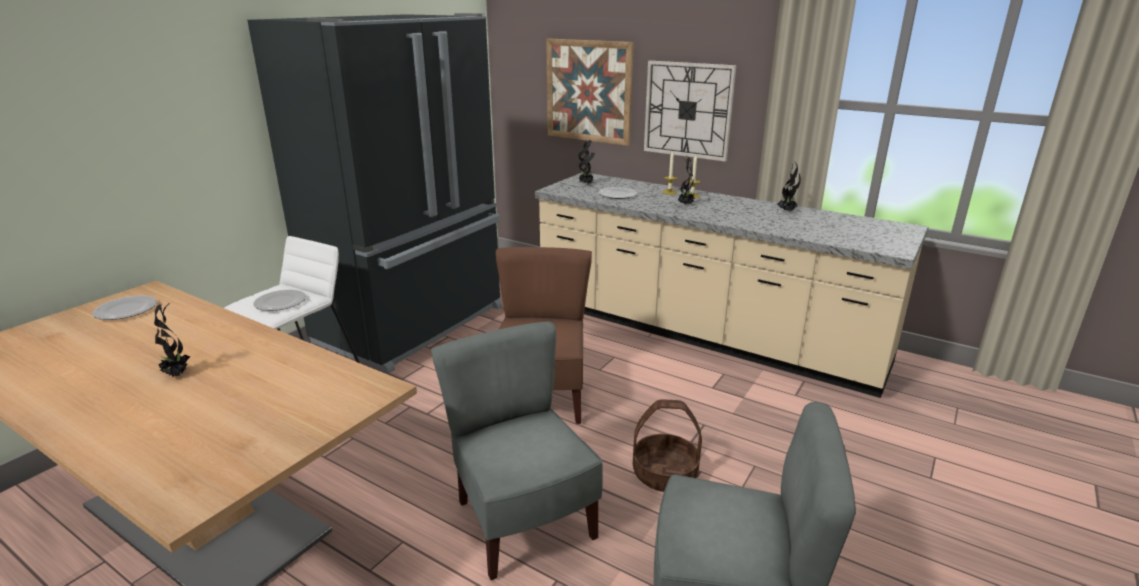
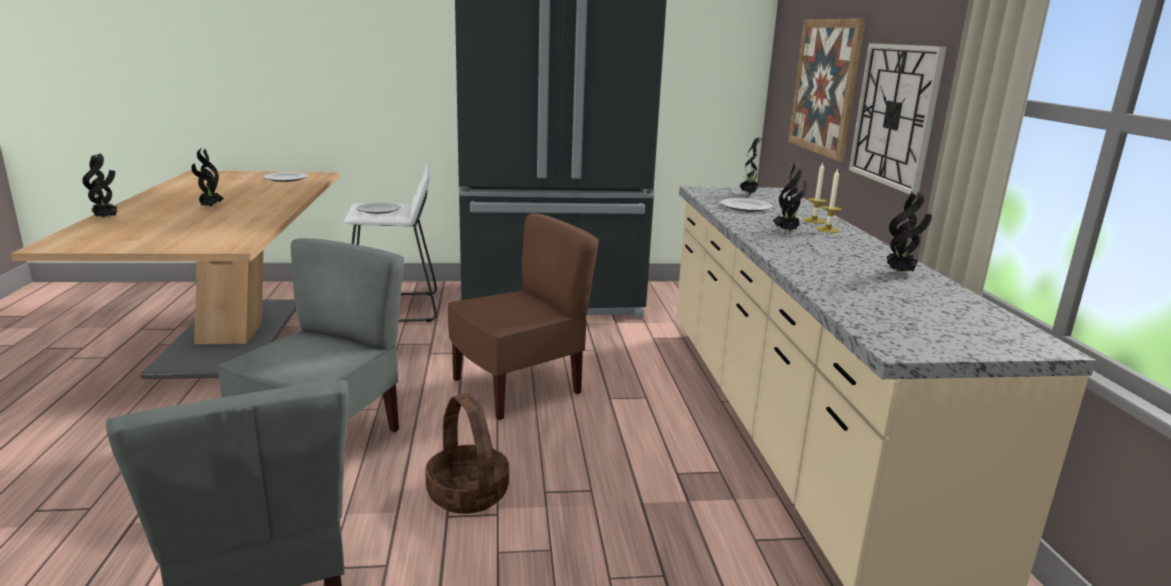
camera: 50 degrees right, 5 degrees down
none -> potted plant [82,153,117,219]

